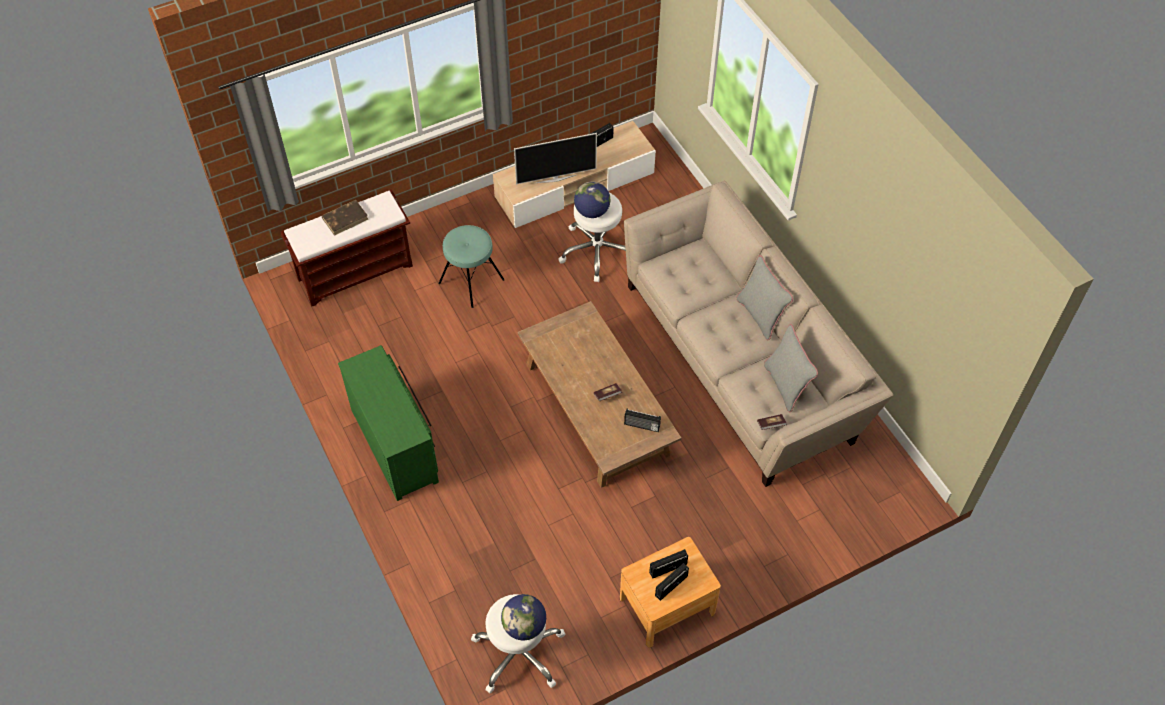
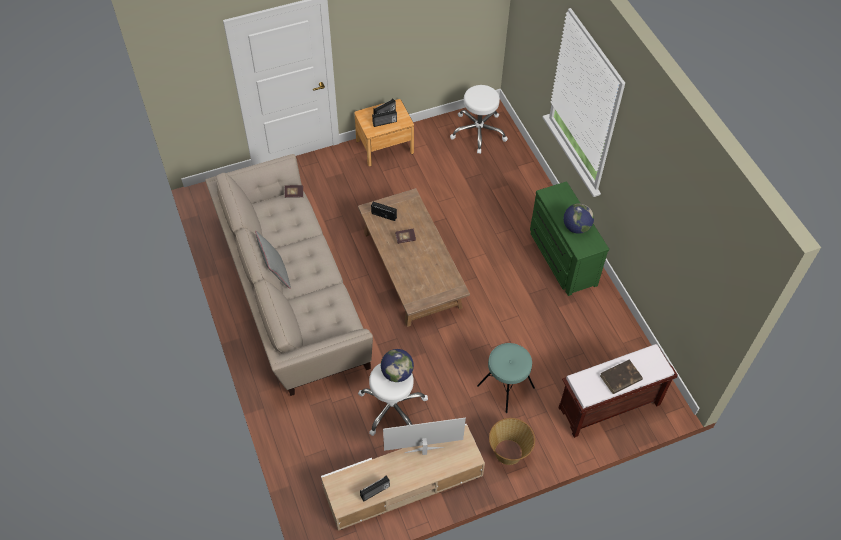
camera: 175 degrees left, 0 degrees up
globe [501,594,546,640] -> globe moved to [564,203,594,234]
grey pillow [764,324,818,412] -> none
none -> basket [489,418,535,465]

